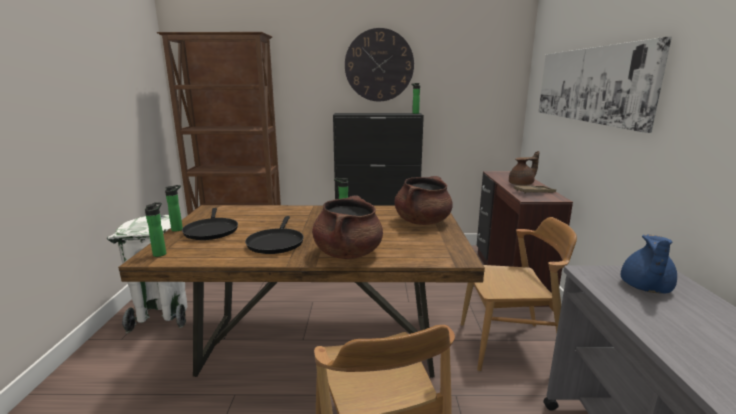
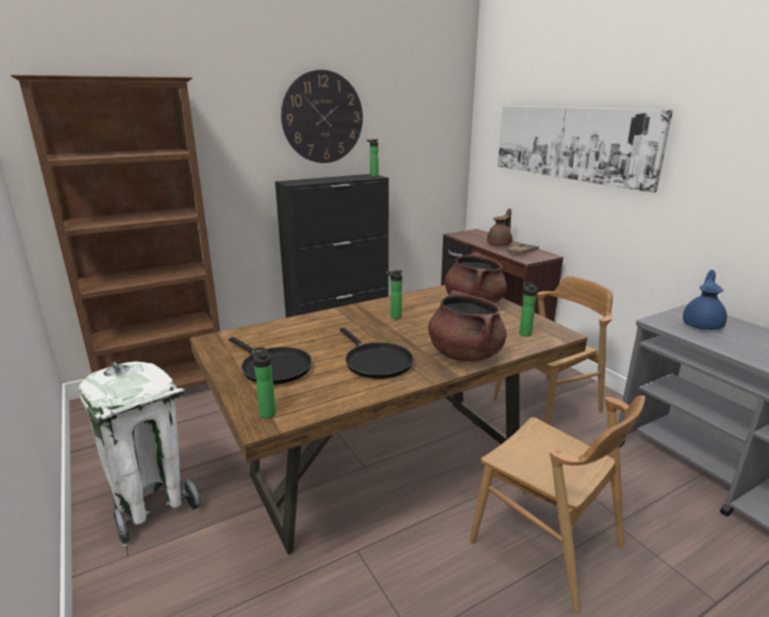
camera: 30 degrees left, 5 degrees up
bottle [165,185,183,232] -> bottle moved to [519,282,537,337]
blue teapot [621,234,677,294] -> blue teapot turned 150 degrees counterclockwise [683,270,727,330]

